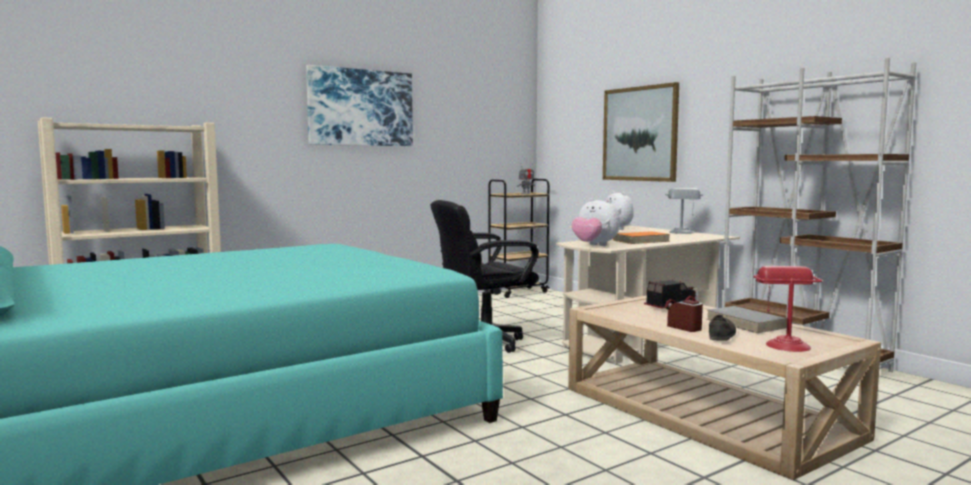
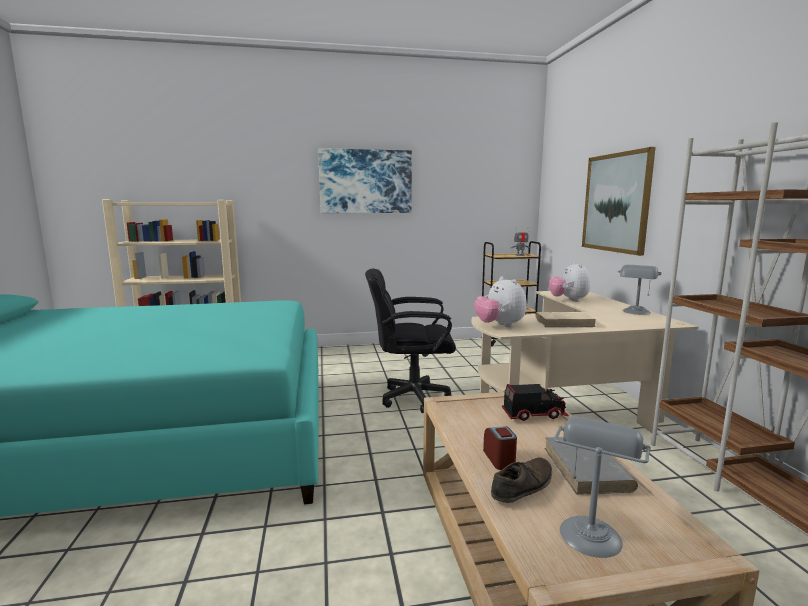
camera: 25 degrees right, 5 degrees up
orange book [613,231,670,244] -> beige book [535,312,597,327]
red table lamp [754,266,822,352] -> grey table lamp [554,416,651,558]

